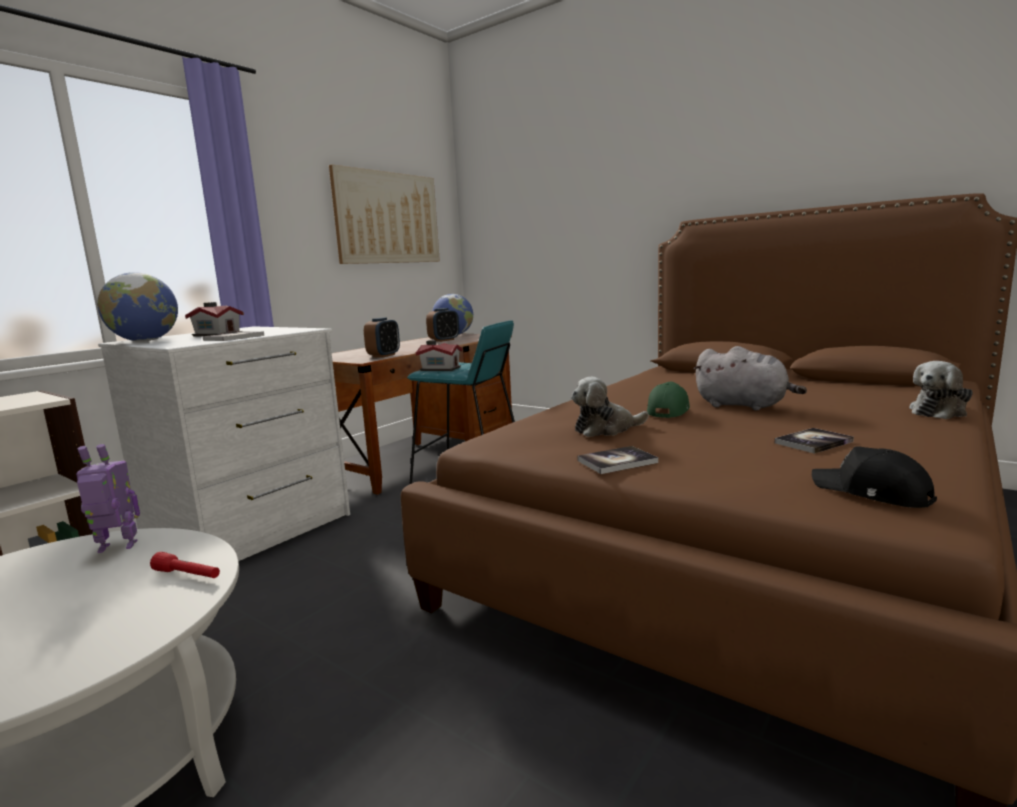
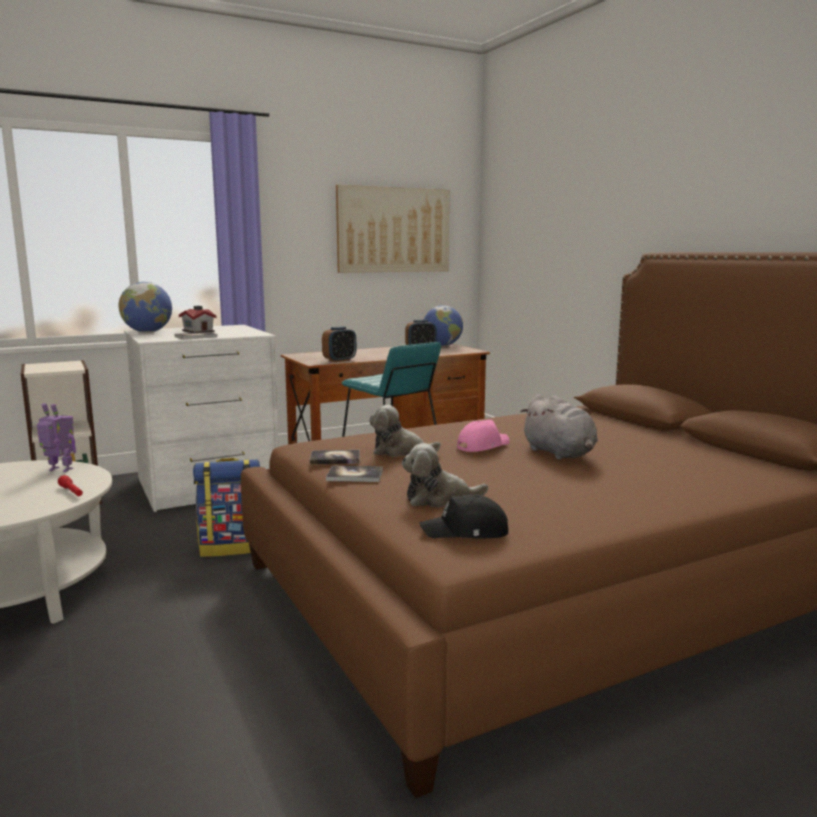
camera: 25 degrees right, 0 degrees up
toy house [416,340,463,371] -> none
green cap [647,381,690,418] -> pink cap [457,420,509,452]
book [775,428,854,454] -> book moved to [310,450,360,464]
black cap [812,446,937,508] -> black cap turned 75 degrees counterclockwise [420,494,508,538]
plush toy [909,361,973,419] -> plush toy moved to [402,443,488,507]
none -> backpack [193,458,260,557]

